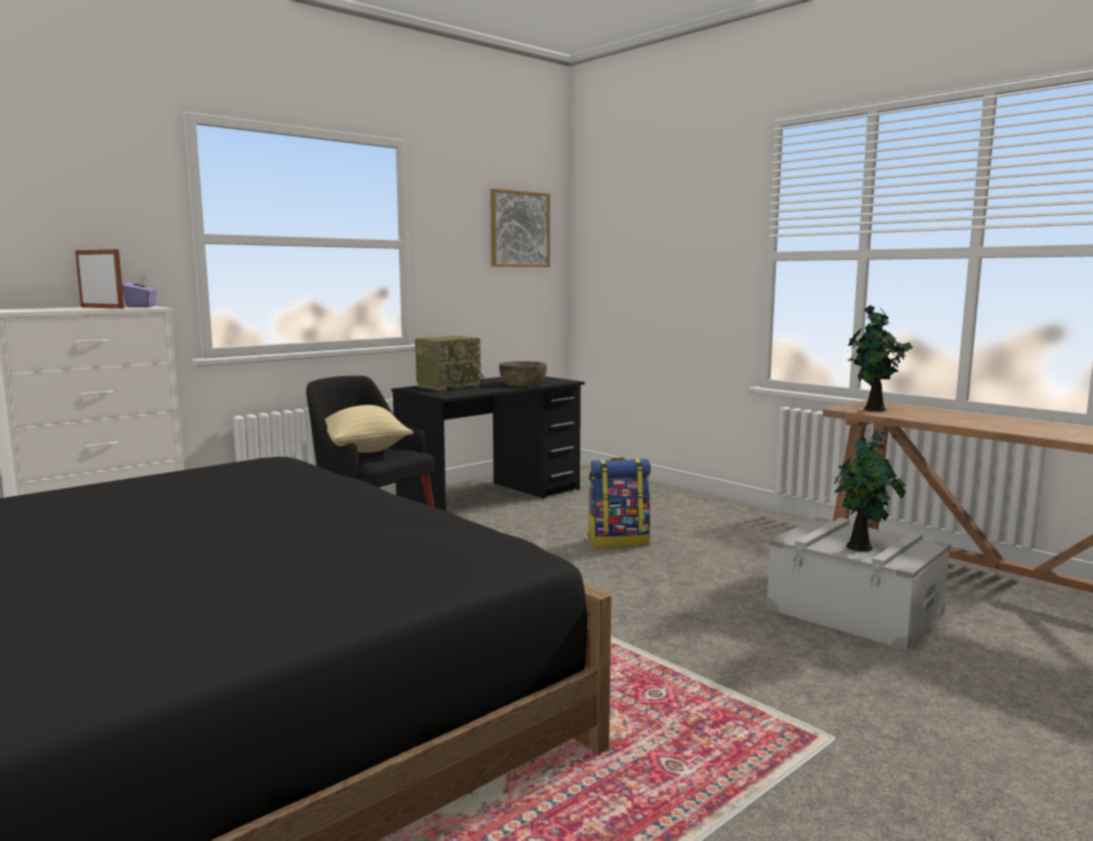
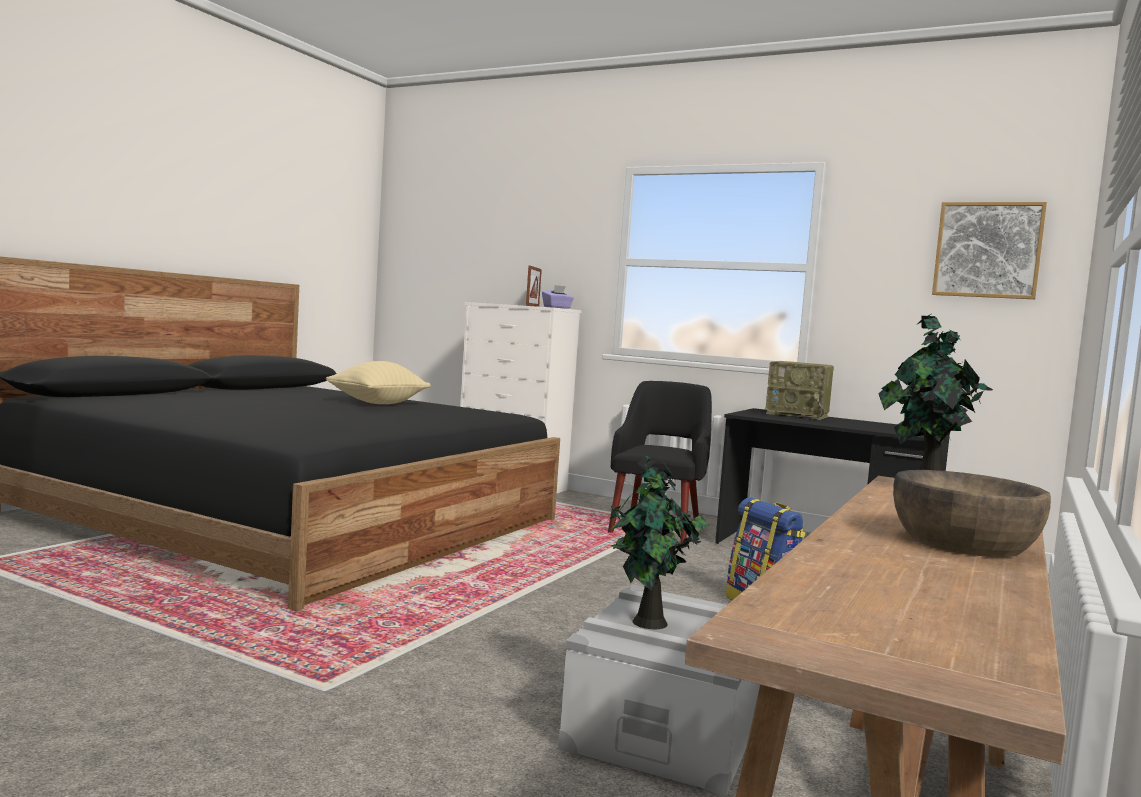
camera: 70 degrees right, 5 degrees down
beige pillow [325,405,413,453] -> beige pillow moved to [326,361,431,404]
brown bowl [499,361,547,386] -> brown bowl moved to [893,470,1051,557]

